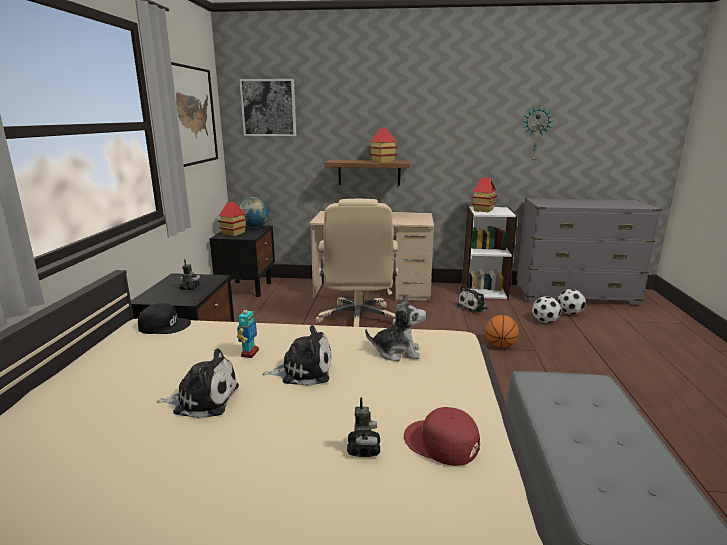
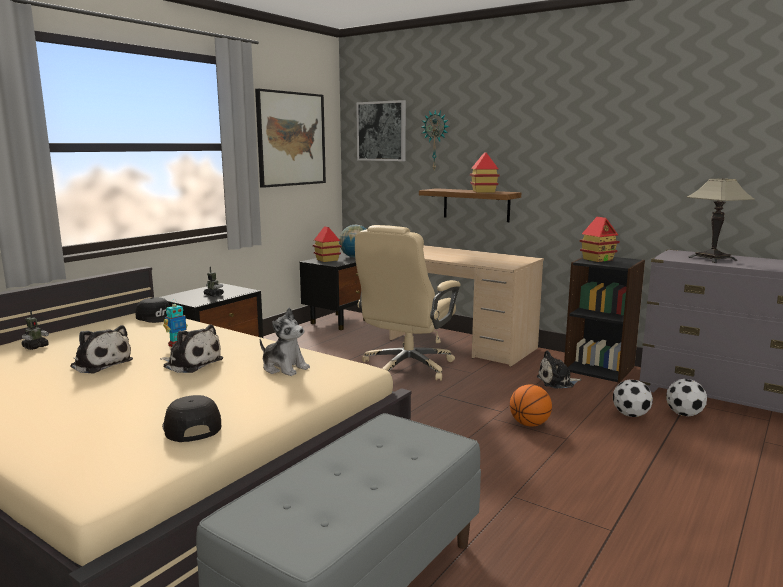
camera: 30 degrees right, 5 degrees down
toy robot [347,397,380,457] -> toy robot moved to [22,310,49,350]
red cap [404,407,480,466] -> black cap [162,395,221,442]
white bookcase [462,206,518,299] -> black bookcase [564,257,645,383]
wall clock [522,106,553,162] -> wall clock moved to [422,109,449,170]
none -> table lamp [687,178,755,263]

